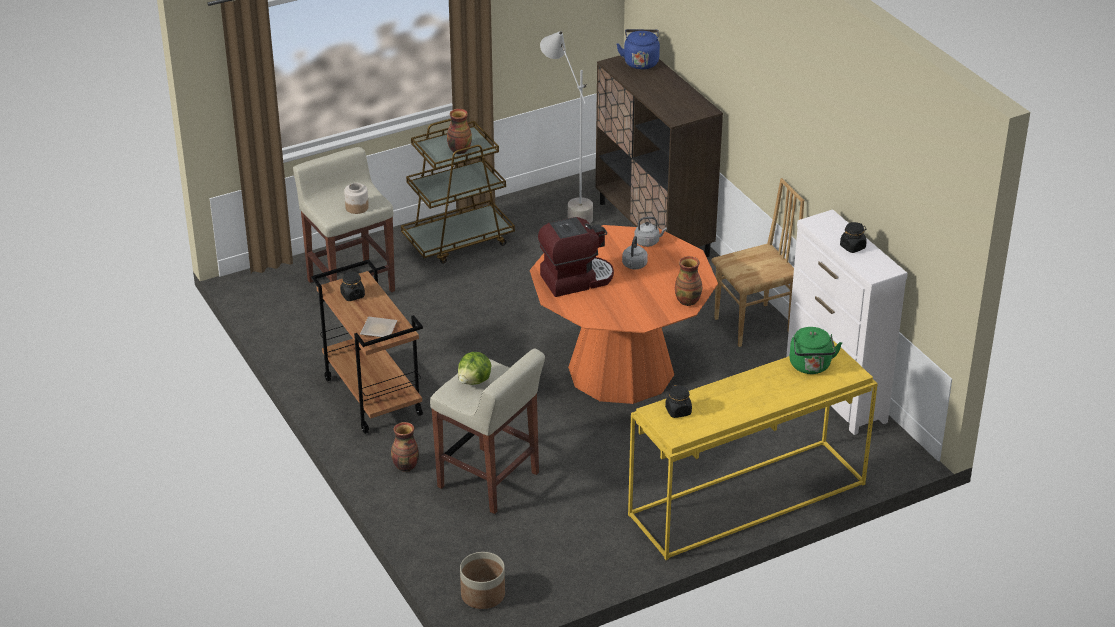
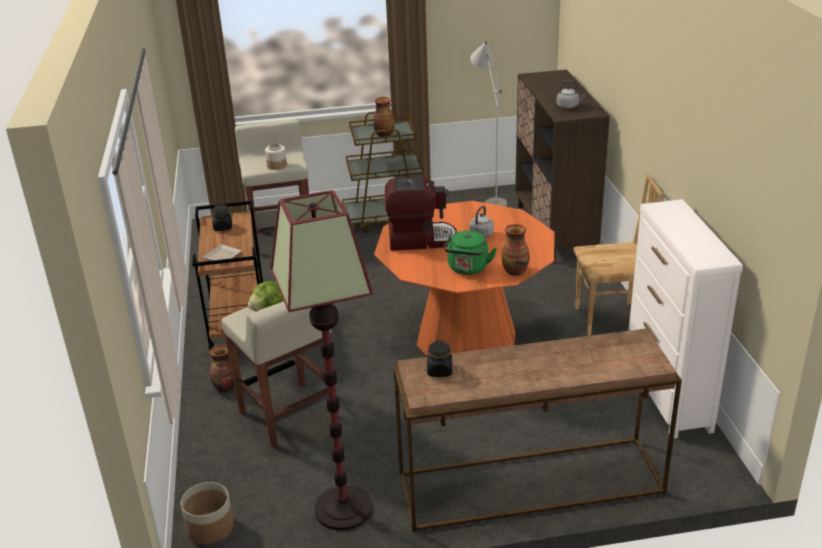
camera: 20 degrees right, 5 degrees down
blue kettle [616,29,660,70] -> none
yellow console table [628,341,878,560] -> brown console table [393,328,682,533]
grey kettle [634,217,667,247] -> grey kettle moved to [557,80,586,109]
green kettle [789,327,842,374] -> green kettle moved to [444,231,497,275]
black jar [840,222,867,253] -> none
none -> floor lamp [270,190,373,530]

